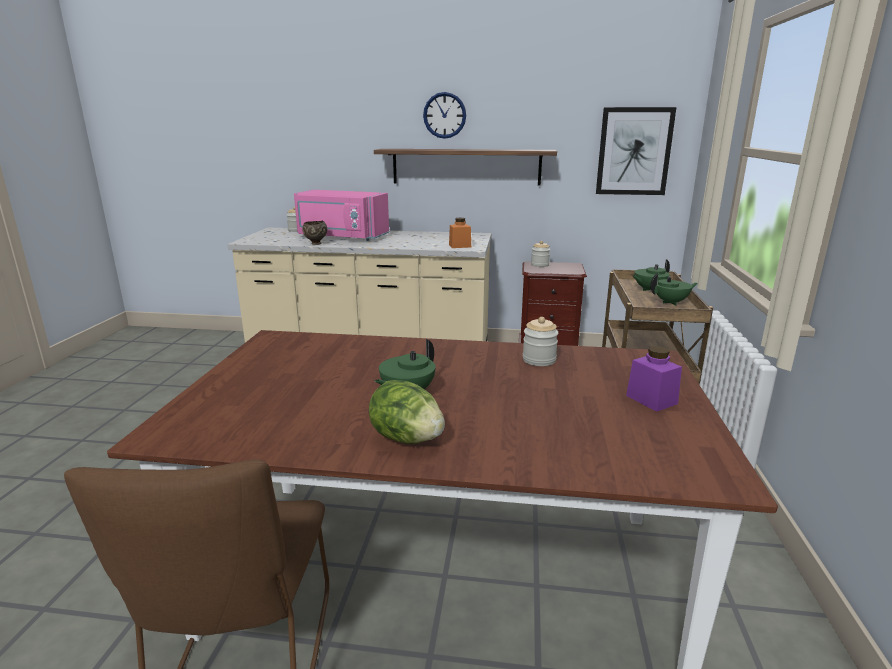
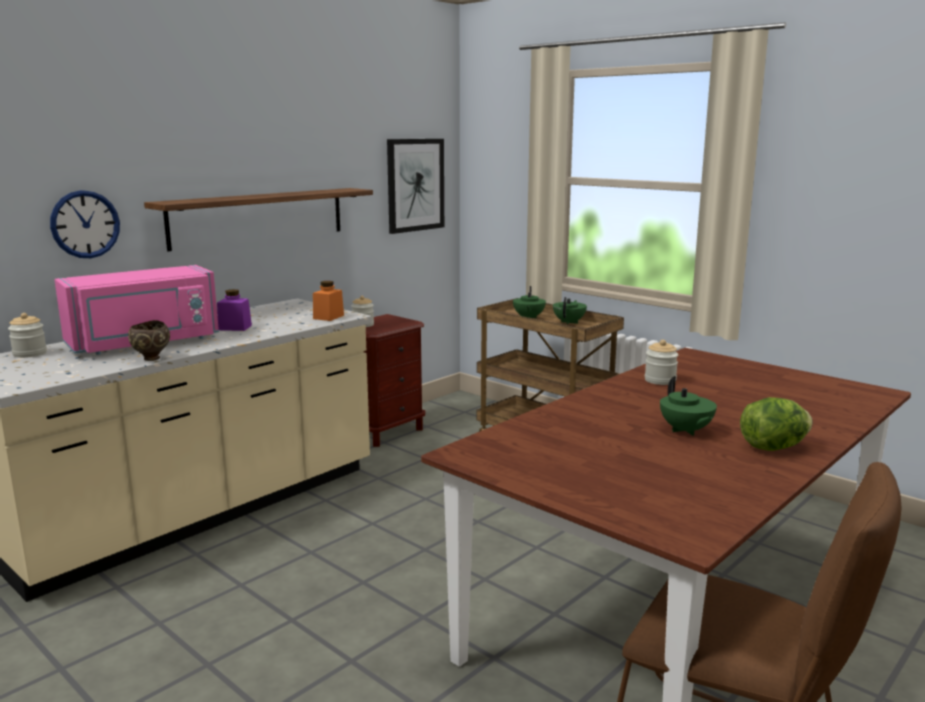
camera: 55 degrees left, 5 degrees down
wall clock [423,92,466,139] -> wall clock moved to [50,190,120,258]
purple jar [626,346,682,412] -> purple jar moved to [217,289,252,331]

